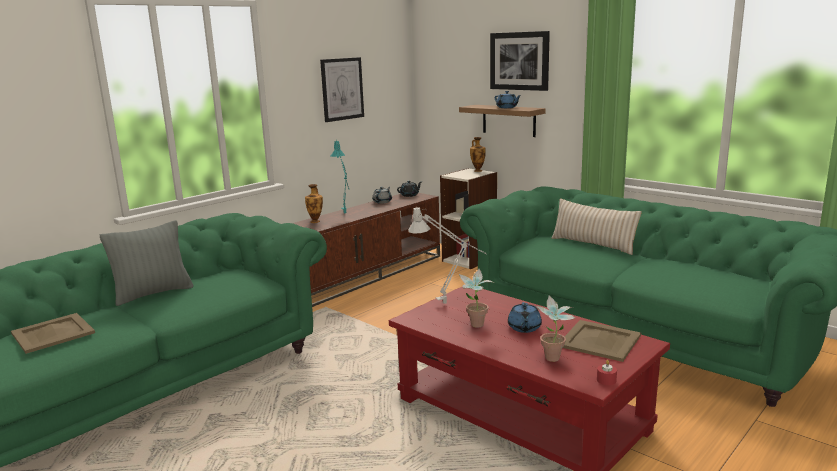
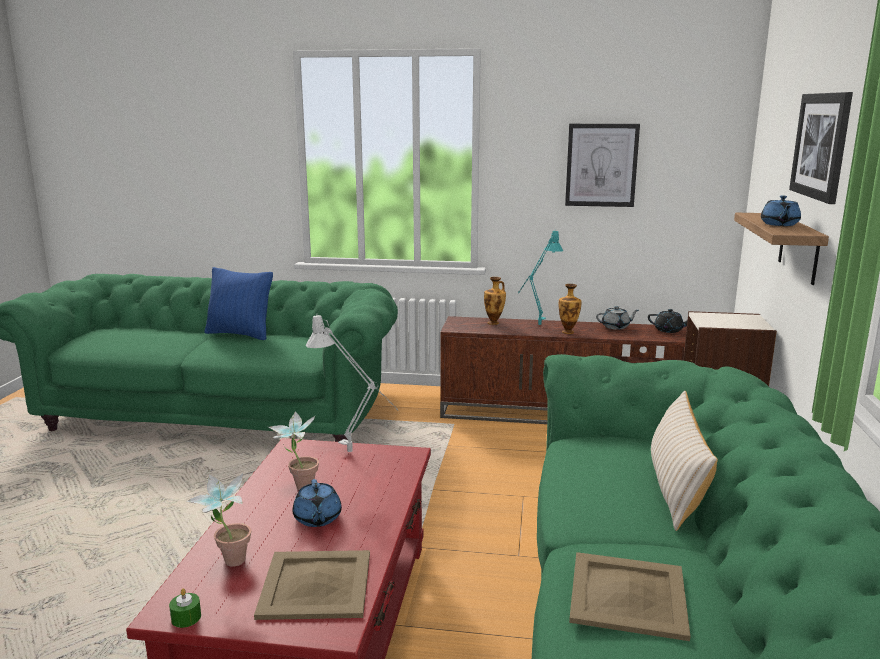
camera: 55 degrees right, 0 degrees up
beige tray [11,313,95,354] -> beige tray moved to [569,552,690,641]
grey pillow [100,220,193,306] -> blue pillow [204,267,273,340]
vase [470,137,486,172] -> vase moved to [559,284,582,334]
blue teapot [508,302,542,333] -> blue teapot turned 75 degrees counterclockwise [293,479,342,527]
red candle [597,360,617,385] -> green candle [169,588,201,628]

